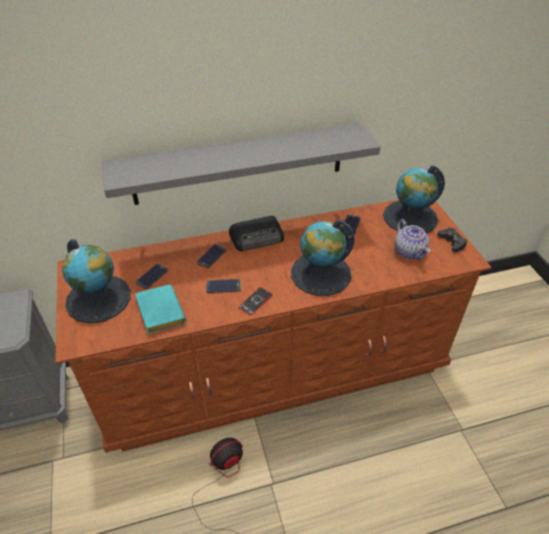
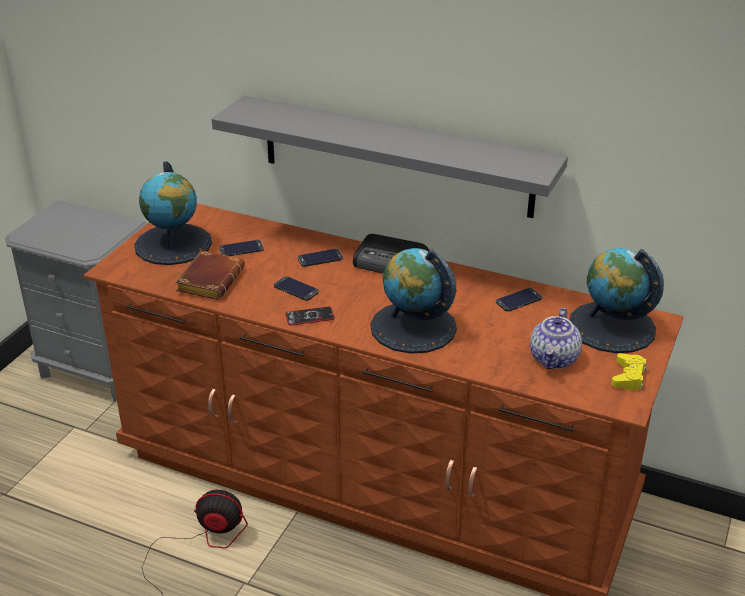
camera: 40 degrees right, 10 degrees down
turquoise book [135,284,186,334] -> brown book [176,250,245,300]
black game controller [437,228,467,252] -> yellow game controller [612,353,647,390]

